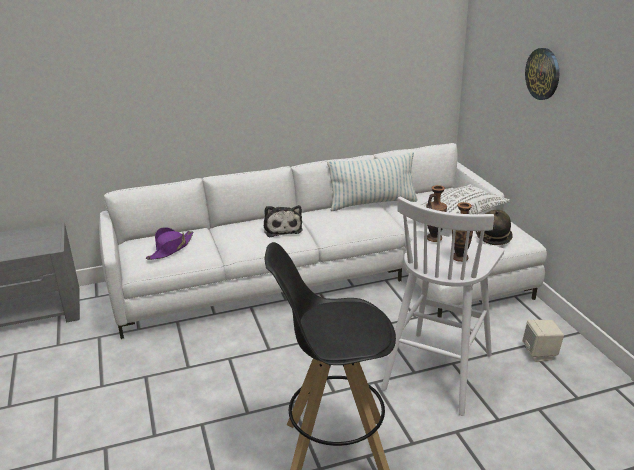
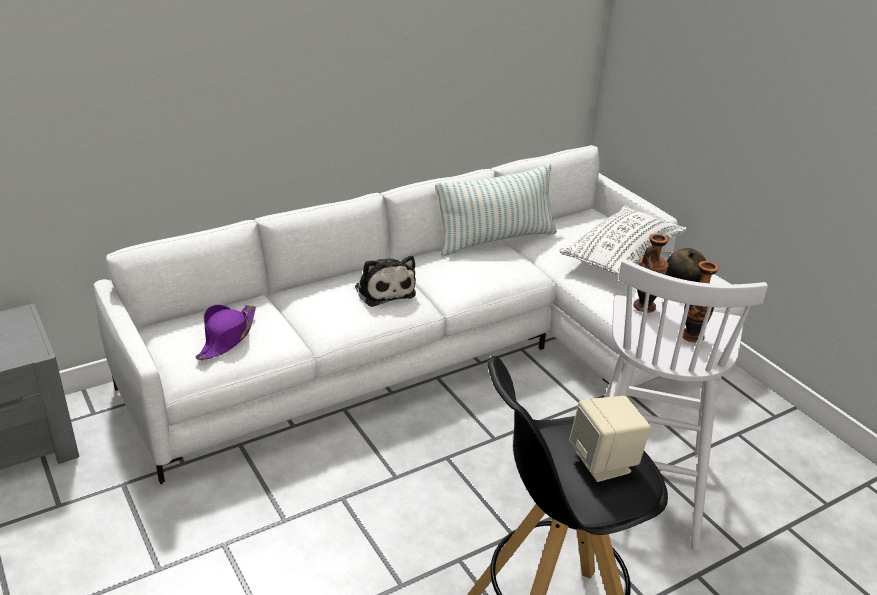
camera: 15 degrees left, 5 degrees up
beige speaker [522,320,564,362] -> beige speaker moved to [569,396,651,482]
wall clock [525,48,559,100] -> none

